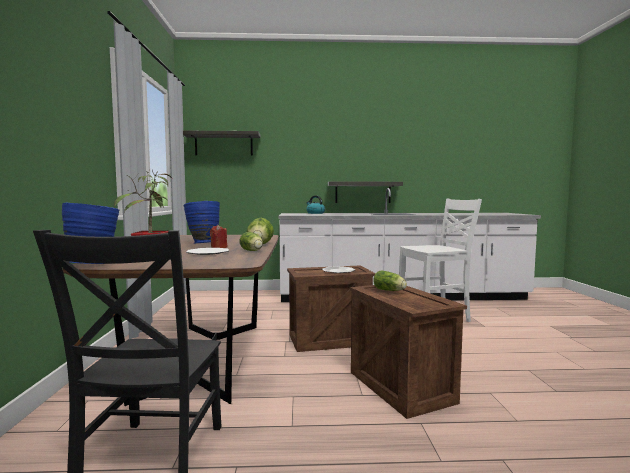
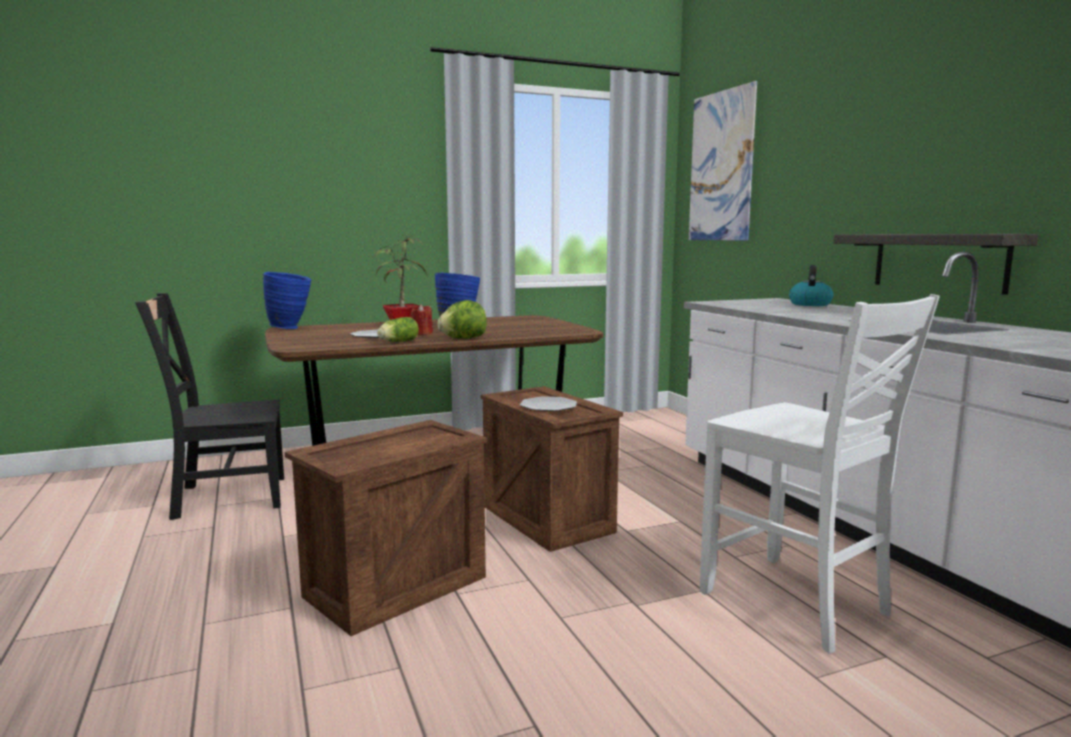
camera: 70 degrees right, 5 degrees up
shelf [183,131,260,155] -> picture [689,81,757,241]
lettuce [373,271,407,291] -> none

